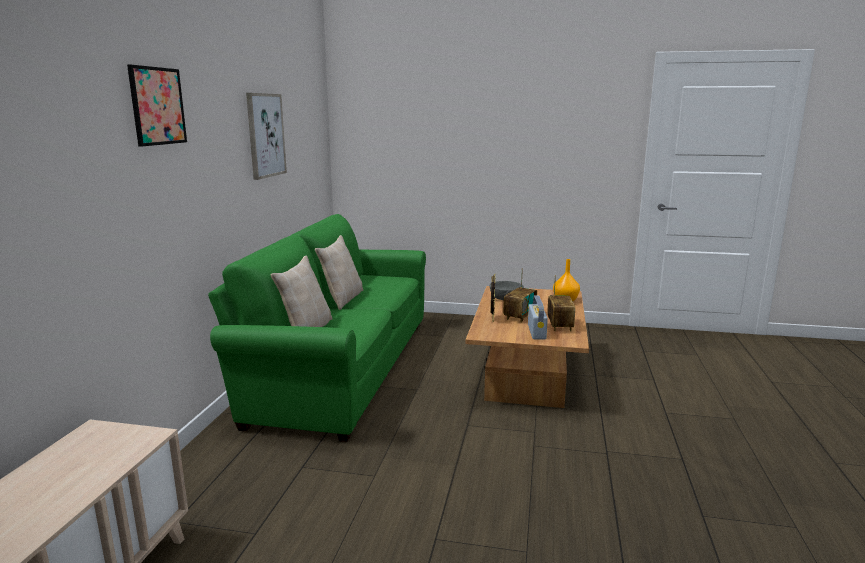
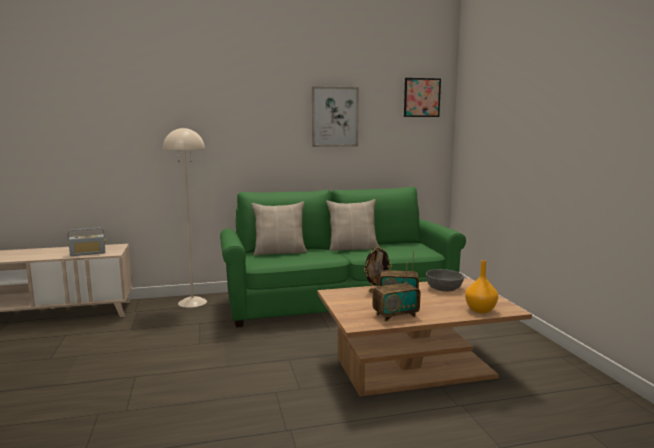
camera: 65 degrees right, 5 degrees down
picture [127,65,187,147] -> picture moved to [404,78,441,117]
radio [528,295,548,340] -> radio moved to [68,227,106,256]
none -> beige floor lamp [163,127,207,308]

